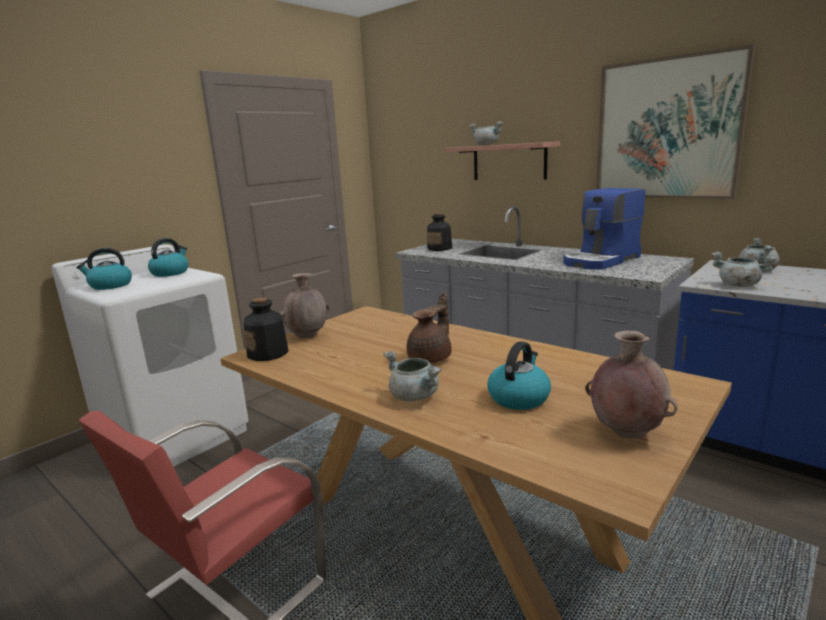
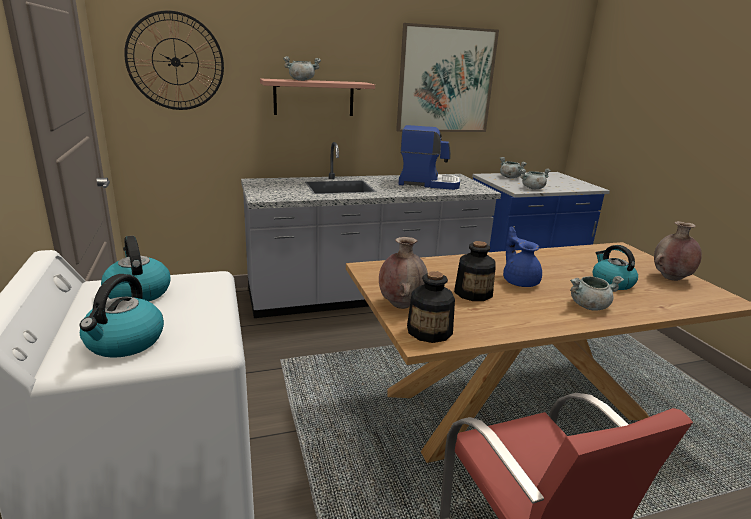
camera: 60 degrees left, 5 degrees up
brown teapot [407,292,452,363] -> blue teapot [503,226,542,287]
bottle [427,213,452,251] -> bottle moved to [454,241,496,301]
coffee machine [563,188,646,270] -> coffee machine turned 75 degrees counterclockwise [399,125,460,190]
none -> wall clock [124,11,224,110]

